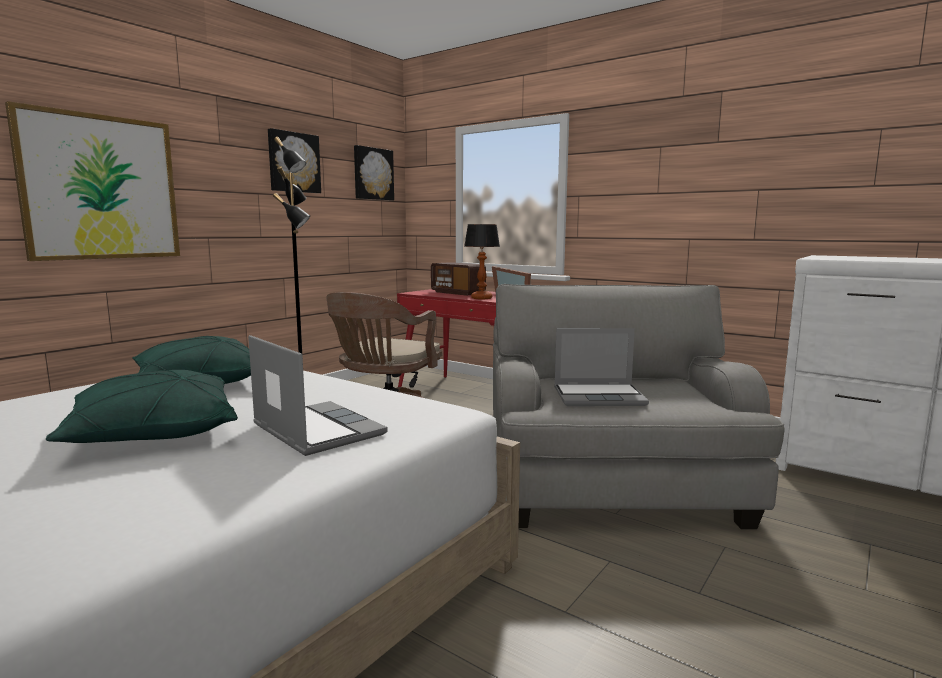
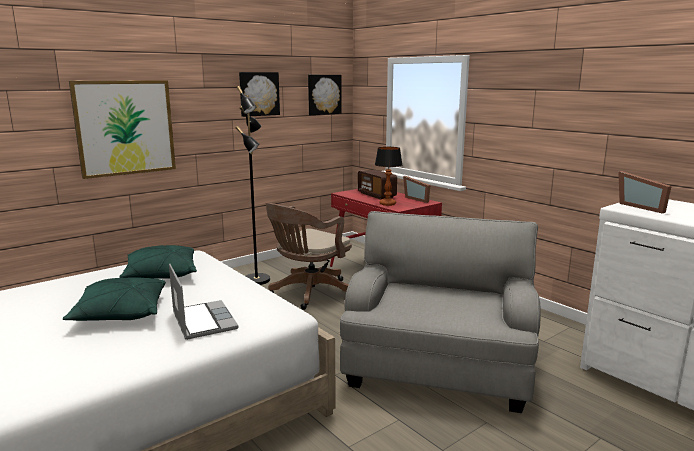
camera: 15 degrees right, 5 degrees up
laptop [554,328,649,406] -> none
none -> picture frame [618,171,672,213]

